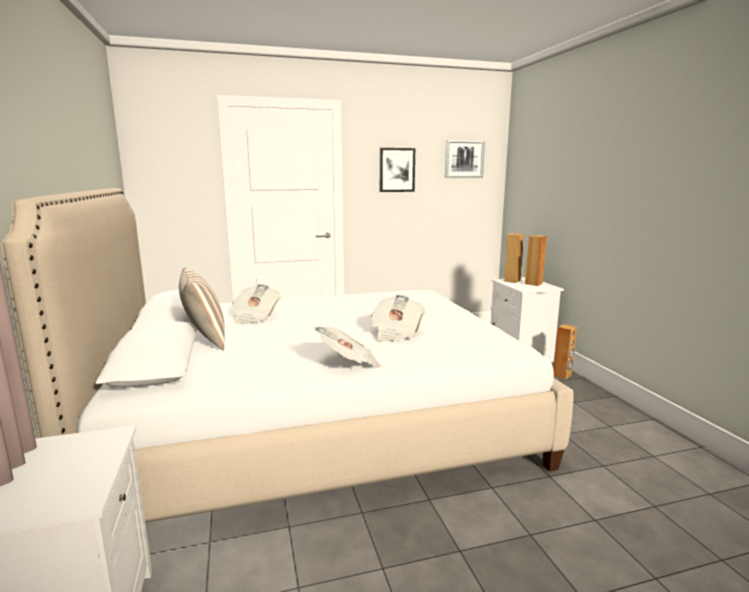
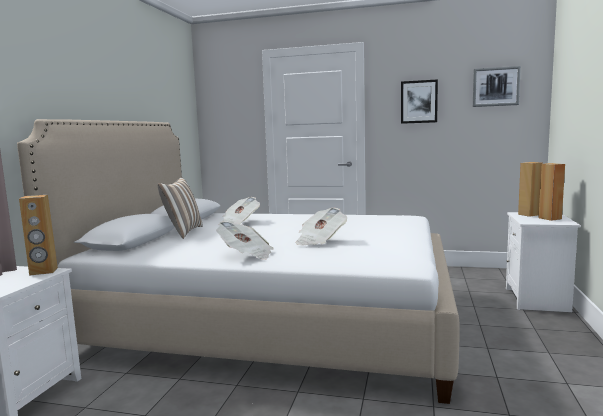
camera: 30 degrees right, 5 degrees down
brown speaker [553,324,577,380] -> brown speaker moved to [19,195,58,276]

